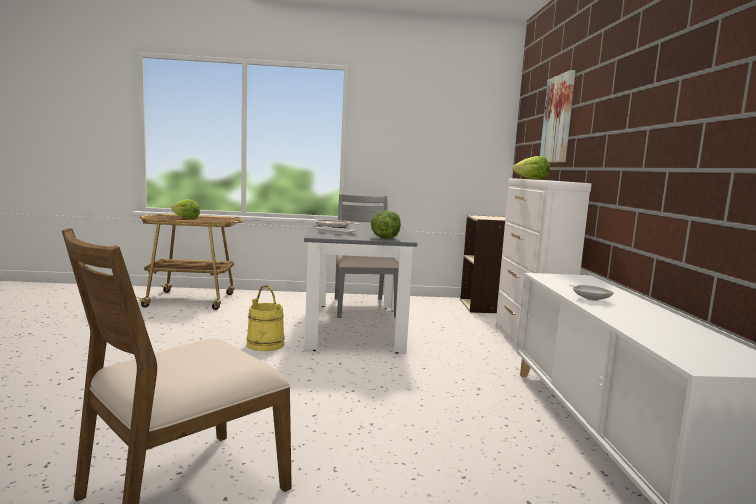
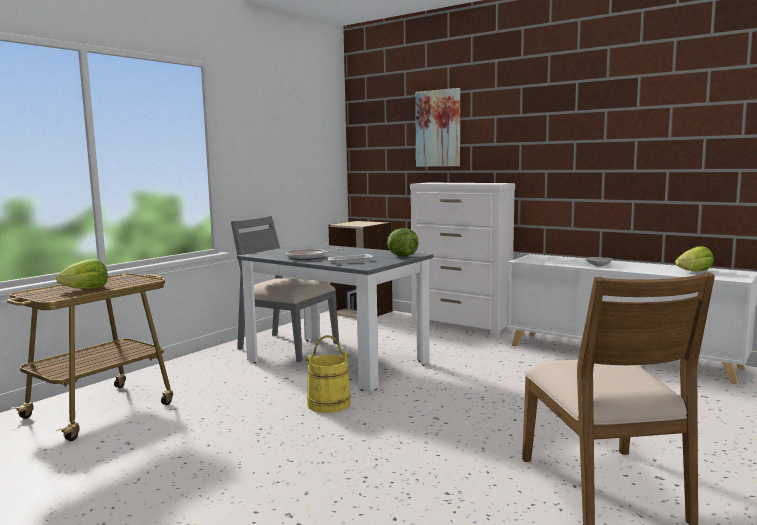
camera: 50 degrees left, 0 degrees up
lettuce [513,156,550,180] -> lettuce moved to [675,246,714,271]

